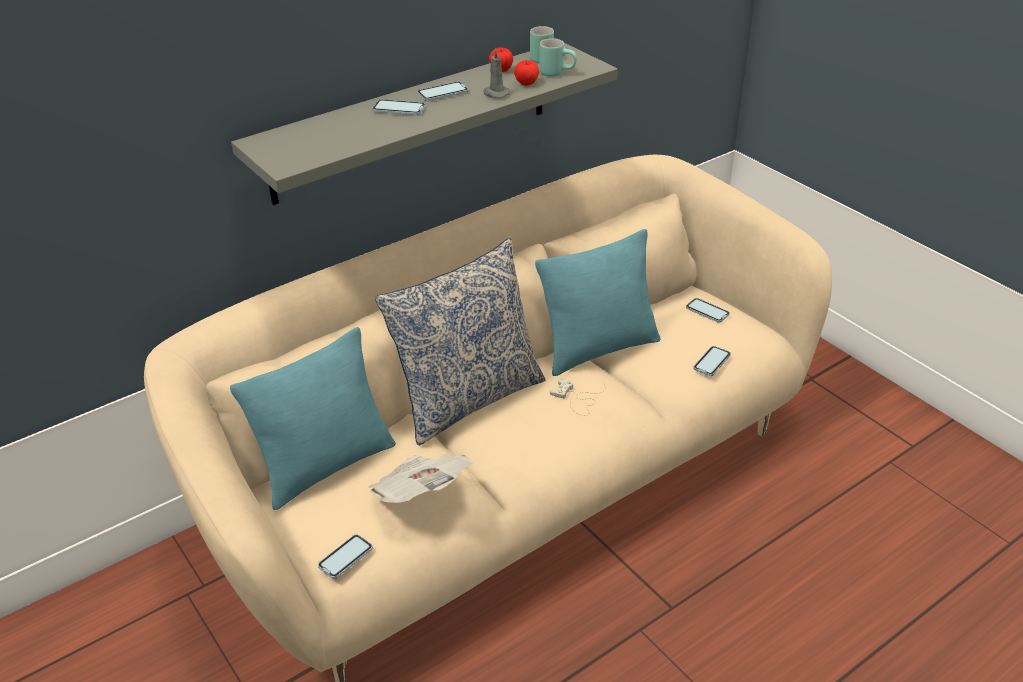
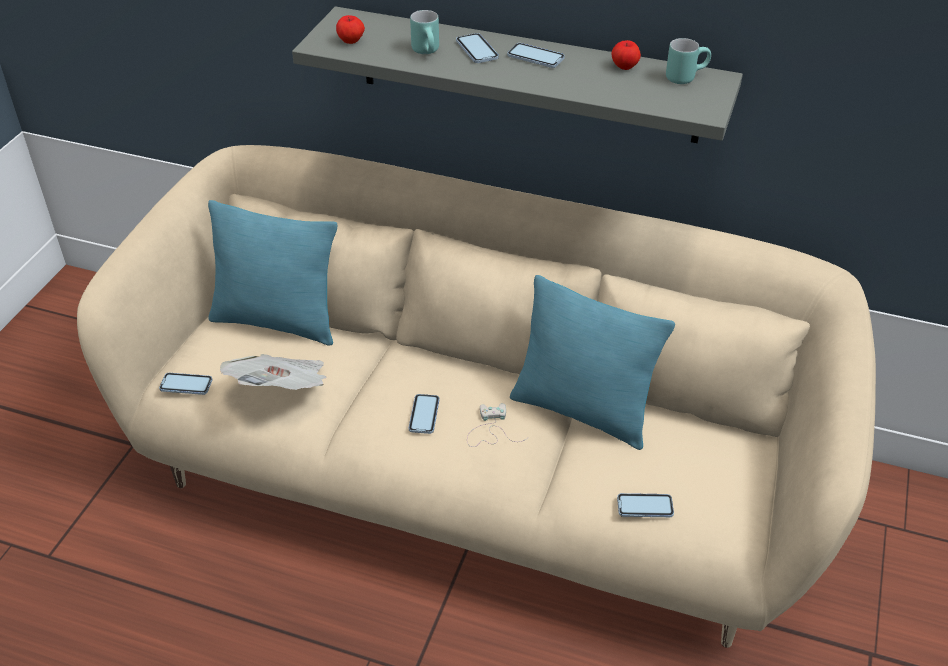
camera: 55 degrees right, 5 degrees up
pillow [375,238,545,446] -> none
grey candle [483,48,510,98] -> none
apple [514,60,539,86] -> apple moved to [336,15,365,44]
turquoise mug [540,38,577,77] -> turquoise mug moved to [410,10,439,54]
phone [686,298,730,323] -> phone moved to [409,394,440,434]

